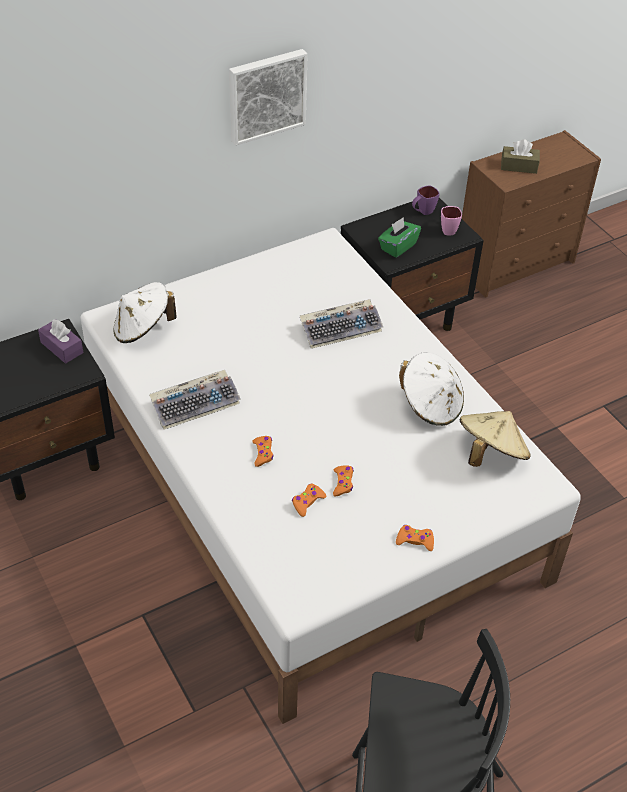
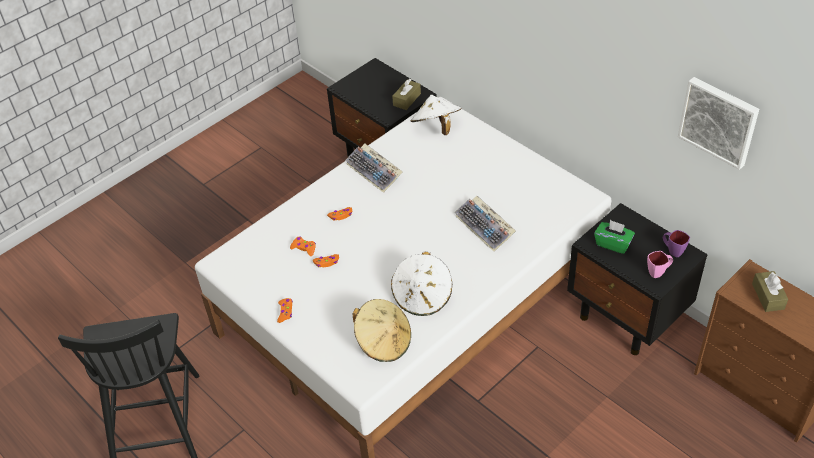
camera: 80 degrees right, 0 degrees up
purple tissue box [38,319,83,364] -> brown tissue box [392,79,421,110]
picture [229,49,308,146] -> picture moved to [678,77,759,170]

